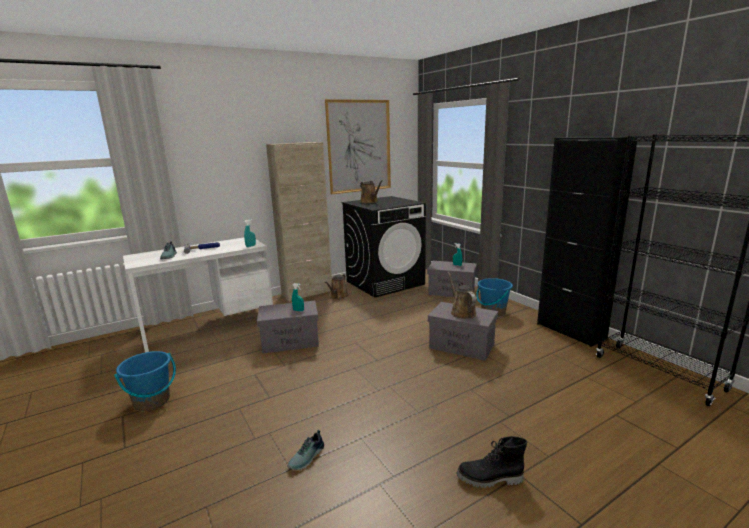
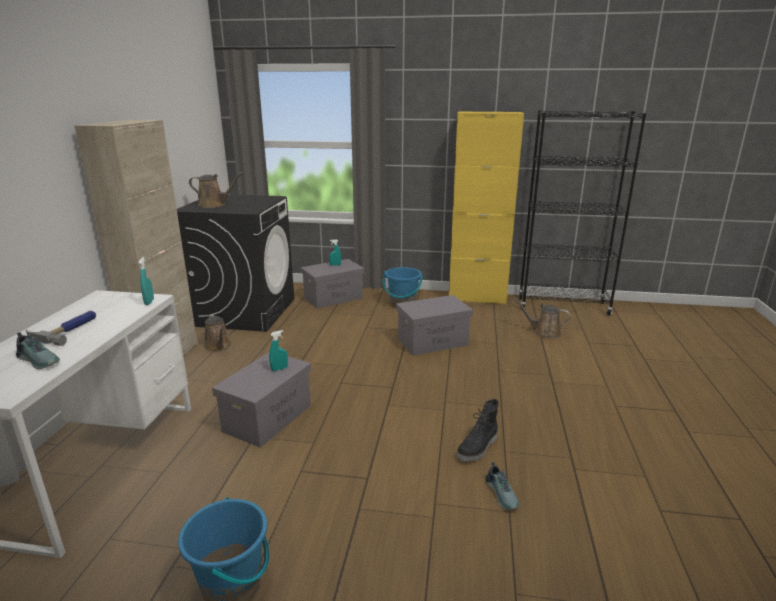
camera: 50 degrees left, 5 degrees up
picture [325,99,391,194] -> none
brown watering can [448,272,477,319] -> brown watering can moved to [514,297,571,339]
black boot [457,436,527,488] -> black boot moved to [456,399,499,462]
black cabinet [537,137,638,347] -> yellow cabinet [449,111,524,305]

